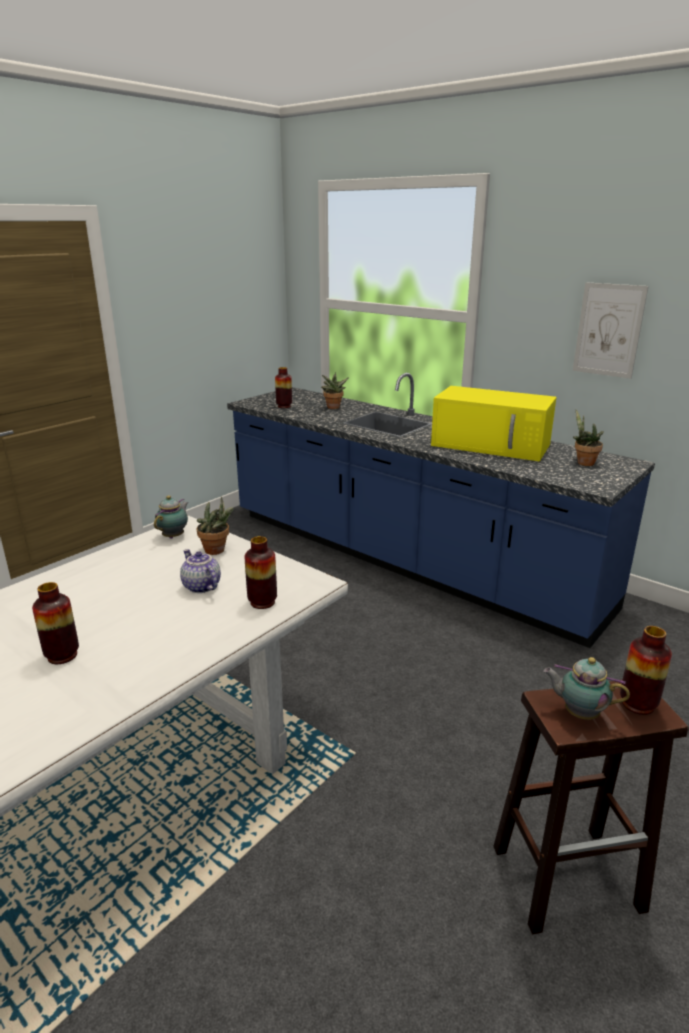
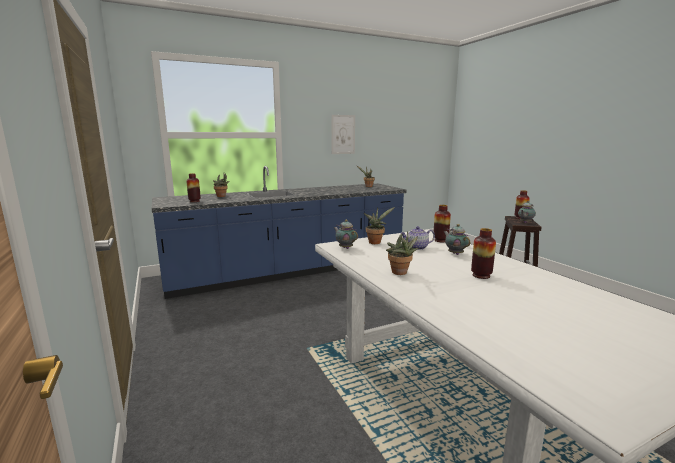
camera: 65 degrees left, 10 degrees down
yellow microwave [431,386,557,461] -> none
none -> potted plant [386,231,419,275]
none -> teapot [444,224,471,255]

